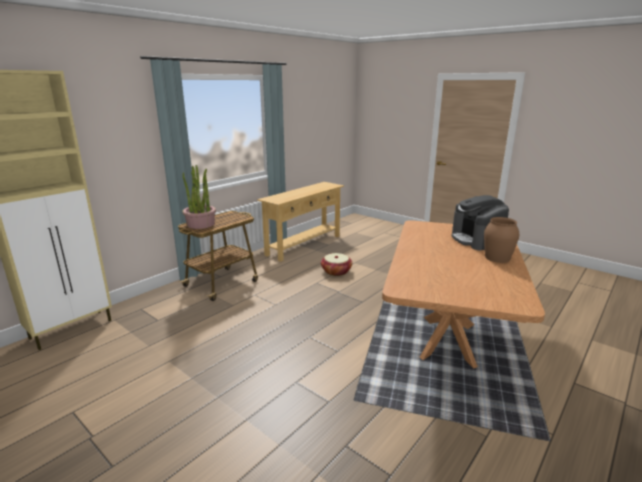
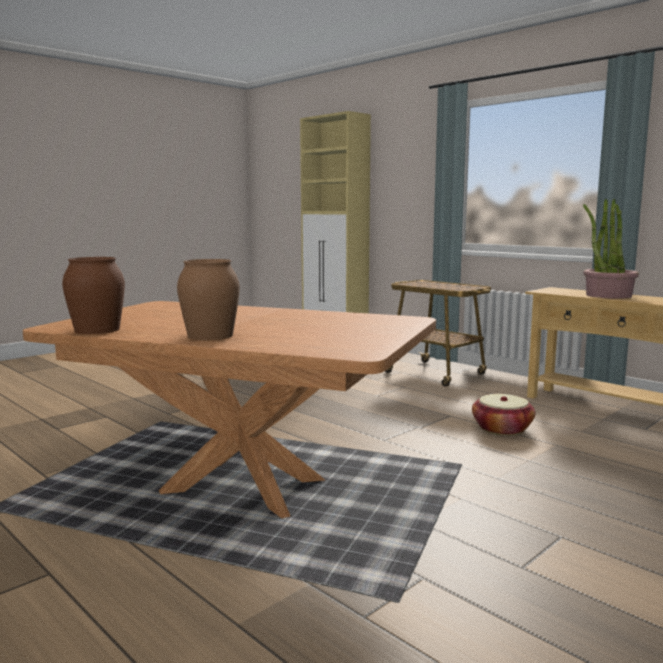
camera: 95 degrees right, 10 degrees down
potted plant [182,165,216,229] -> potted plant moved to [583,199,639,299]
coffee machine [451,195,509,250] -> none
none -> brown vase [62,257,125,334]

